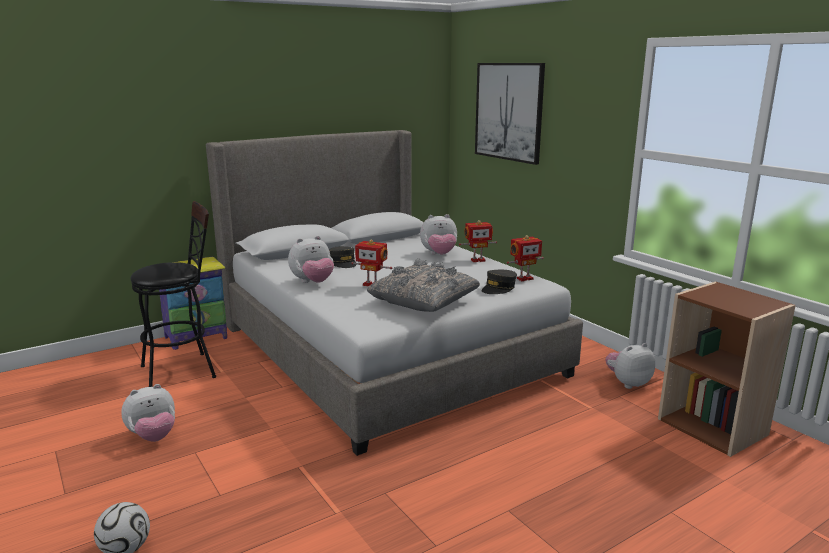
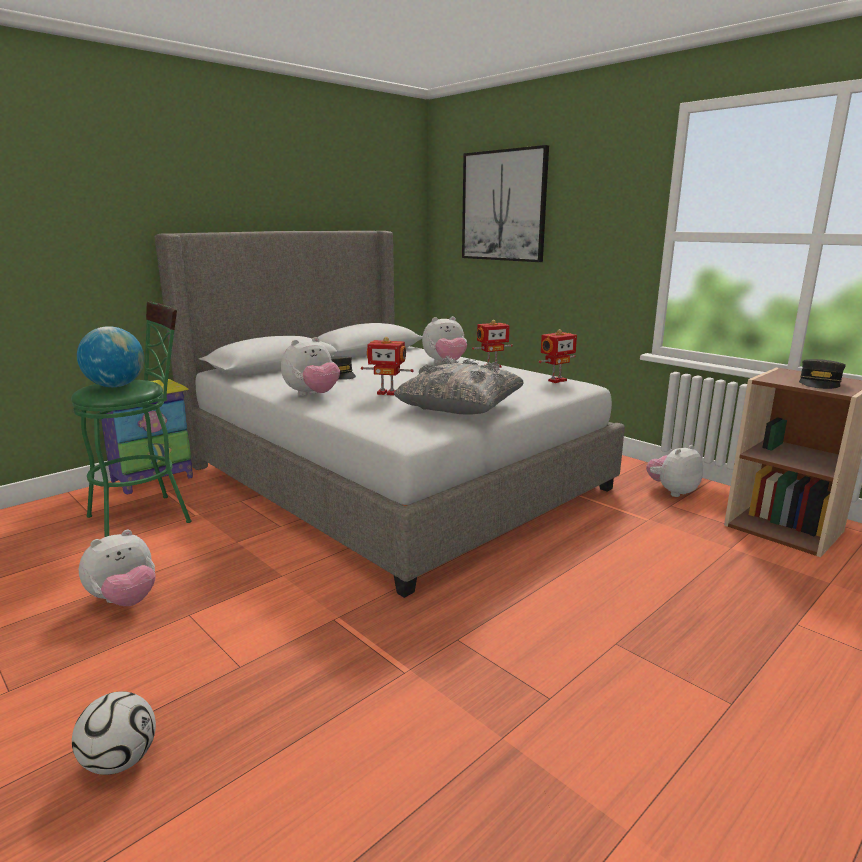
camera: 10 degrees left, 0 degrees up
black stool [130,201,216,387] -> green stool [71,301,192,537]
grey cap [482,270,517,294] -> grey cap moved to [799,359,846,389]
none -> globe [77,326,144,387]

